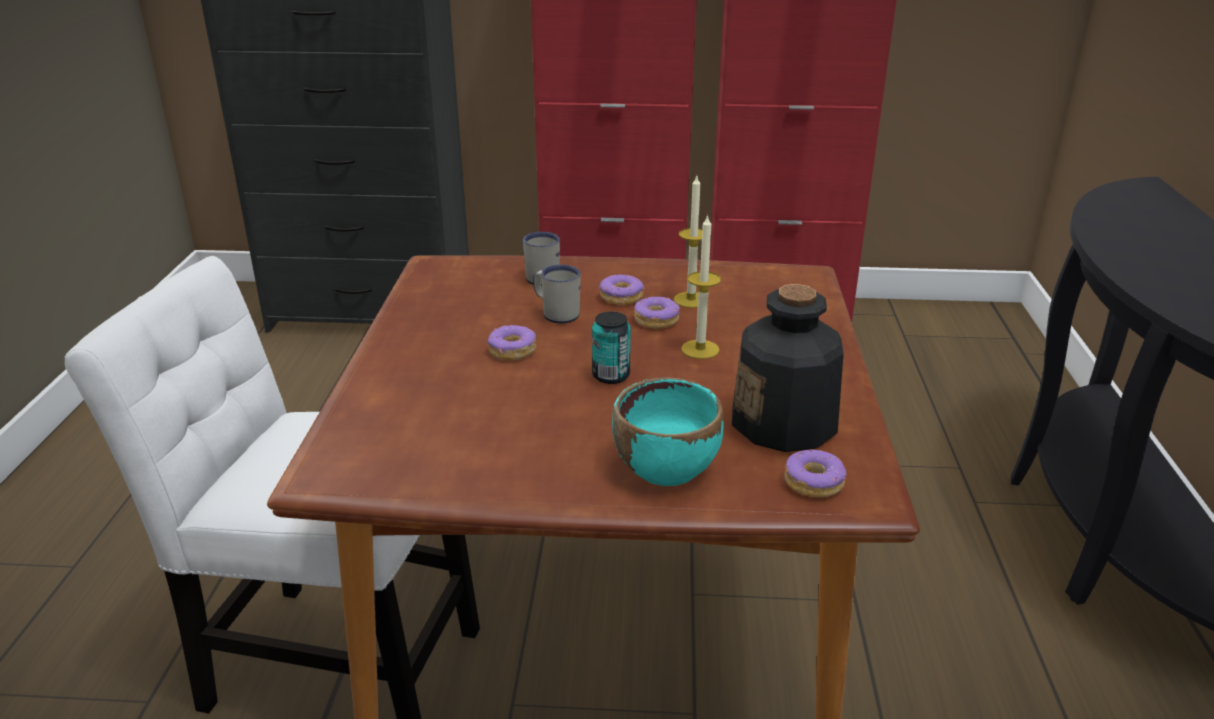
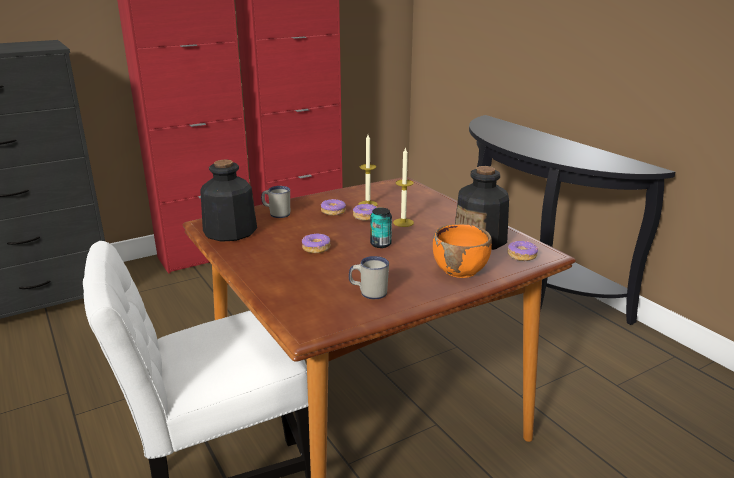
camera: 35 degrees left, 5 degrees down
white mug [533,265,581,324] -> white mug moved to [349,256,389,299]
turquoise bowl [612,378,724,486] -> orange bowl [433,224,492,278]
none -> bottle [200,160,257,242]

